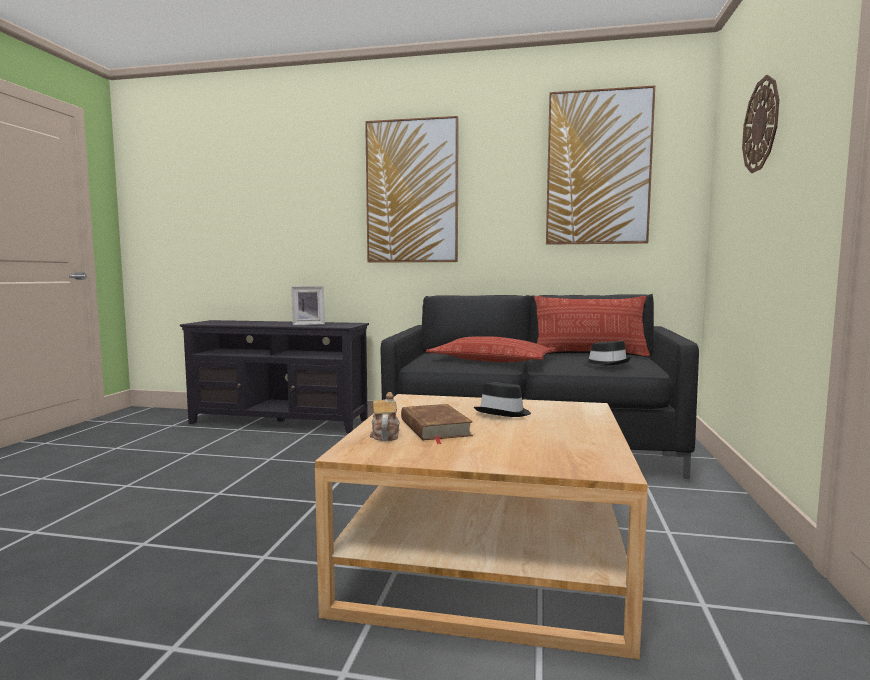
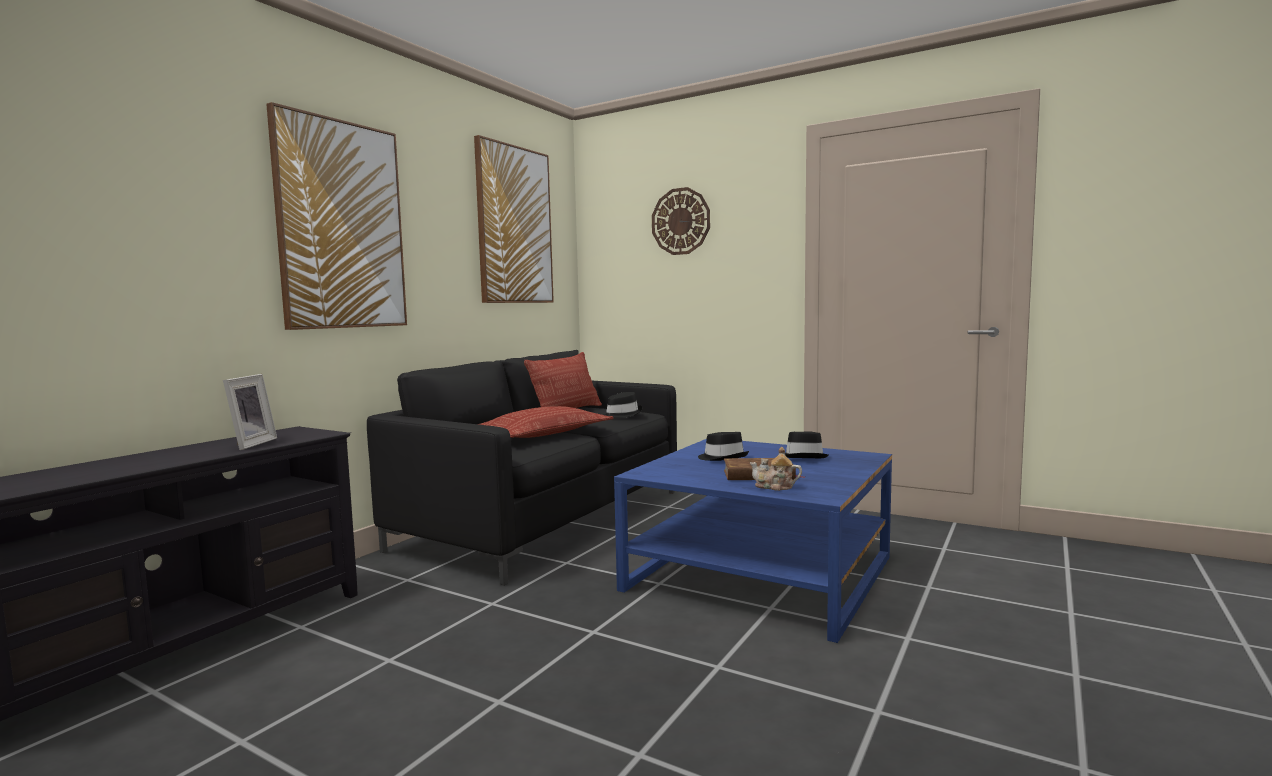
camera: 70 degrees left, 0 degrees up
beige coffee table [315,394,648,659] -> blue coffee table [614,439,892,643]
none -> black hat [785,431,829,458]

